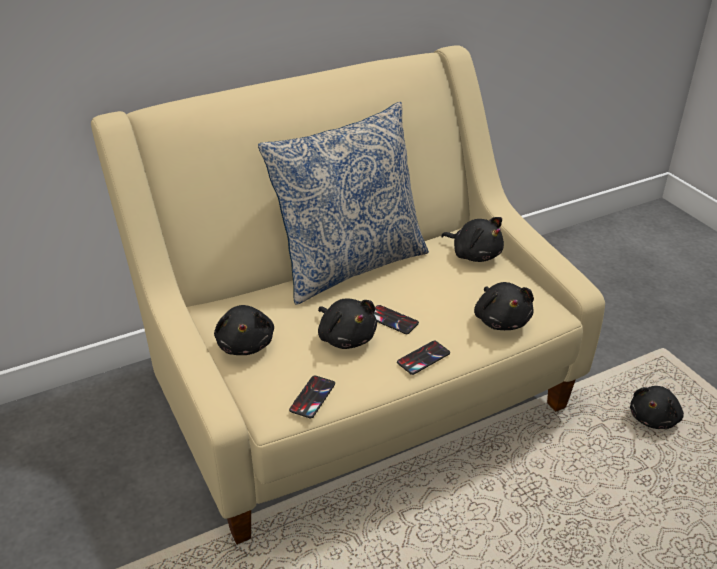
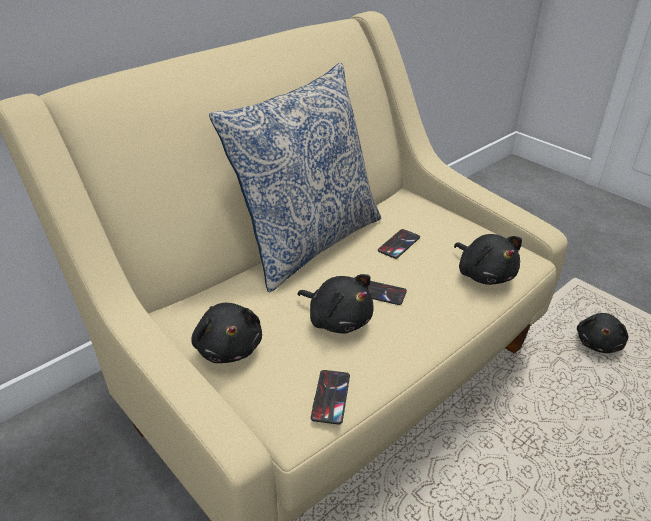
camera: 15 degrees left, 0 degrees up
phone [397,341,450,375] -> phone moved to [378,229,420,259]
black plush toy [441,217,504,262] -> none

